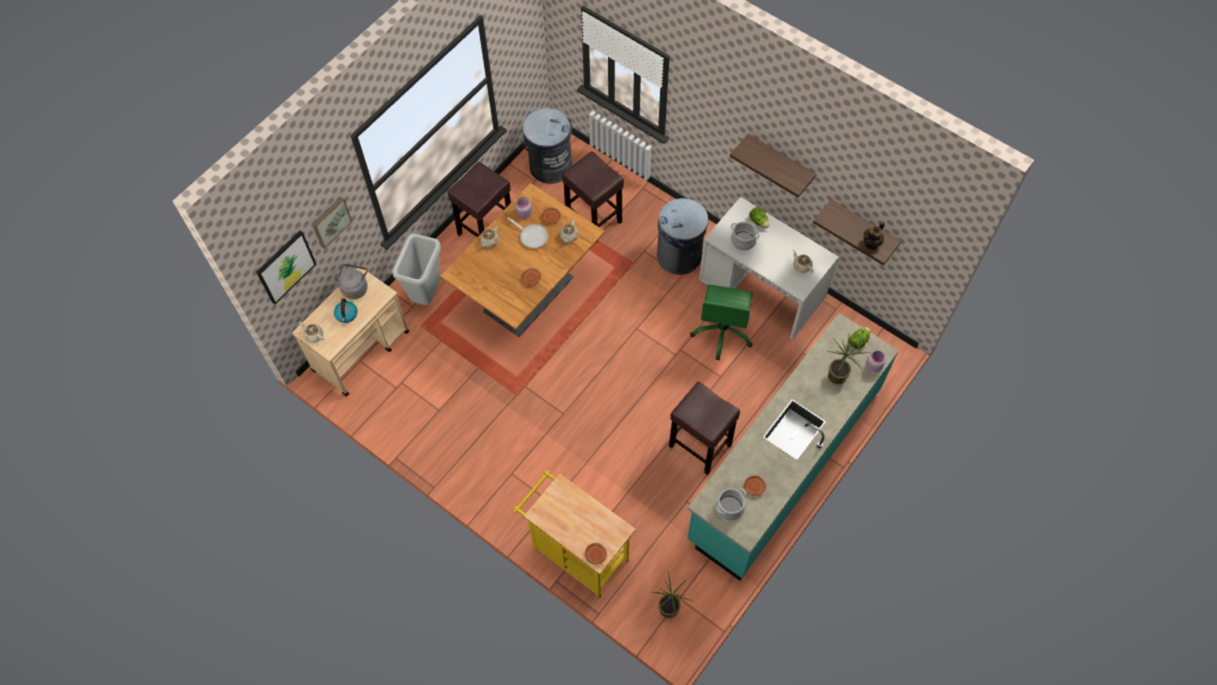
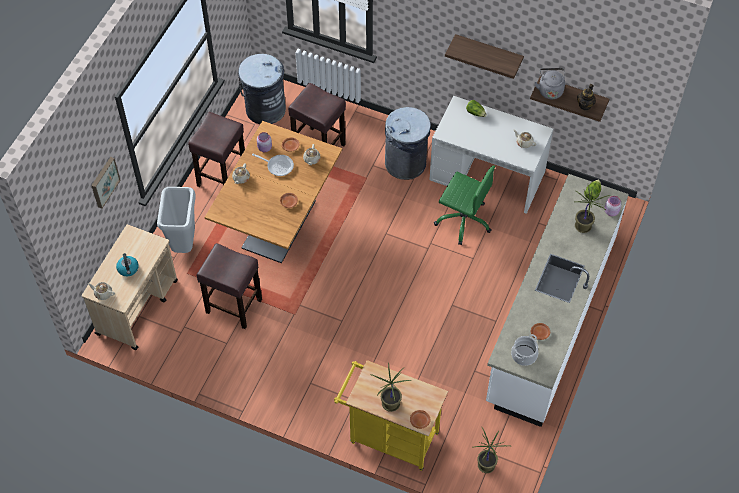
camera: 15 degrees left, 5 degrees down
picture [256,231,316,305] -> none
grey kettle [333,264,368,299] -> grey kettle moved to [535,68,565,99]
brown stool [669,382,740,475] -> brown stool moved to [196,243,262,329]
turquoise counter [687,313,899,581] -> white counter [486,174,629,427]
green office chair [690,284,753,360] -> green office chair turned 60 degrees counterclockwise [434,165,495,245]
cooking pot [731,221,760,251] -> none
none -> potted plant [370,362,411,412]

